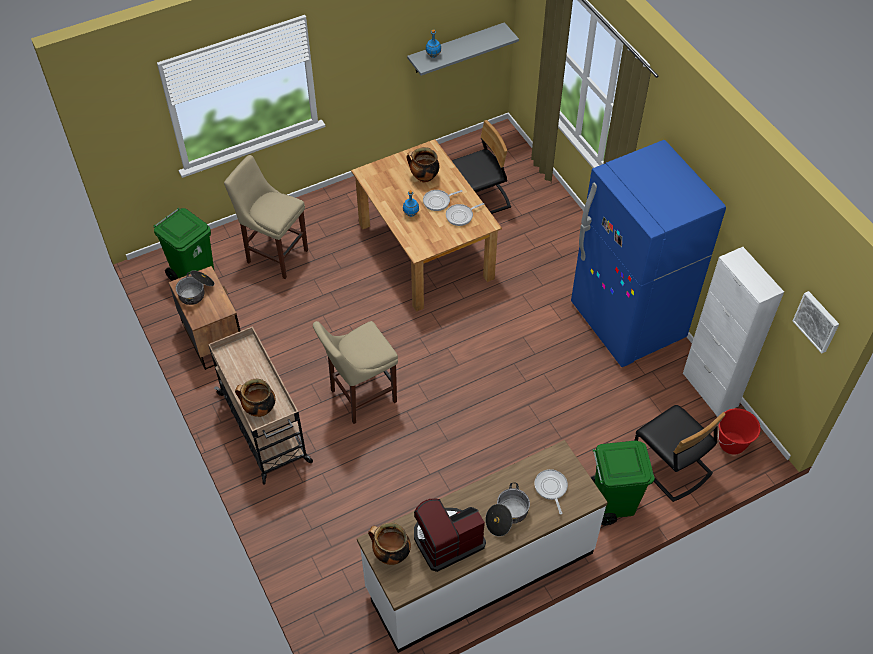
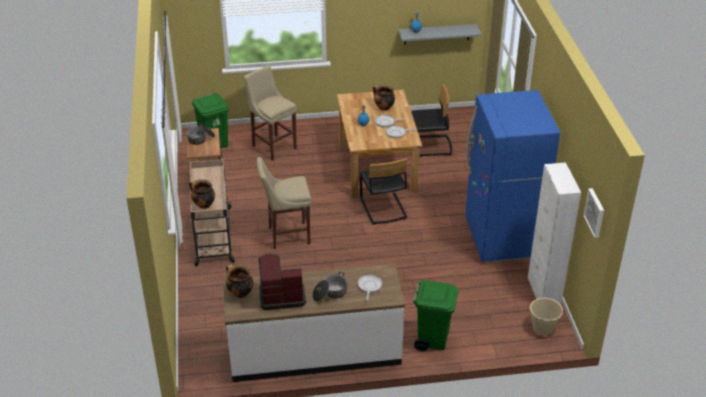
camera: 20 degrees right, 15 degrees down
black chair [634,405,726,502] -> black chair moved to [360,158,408,225]
red bucket [718,408,761,455] -> beige bucket [530,298,563,335]

